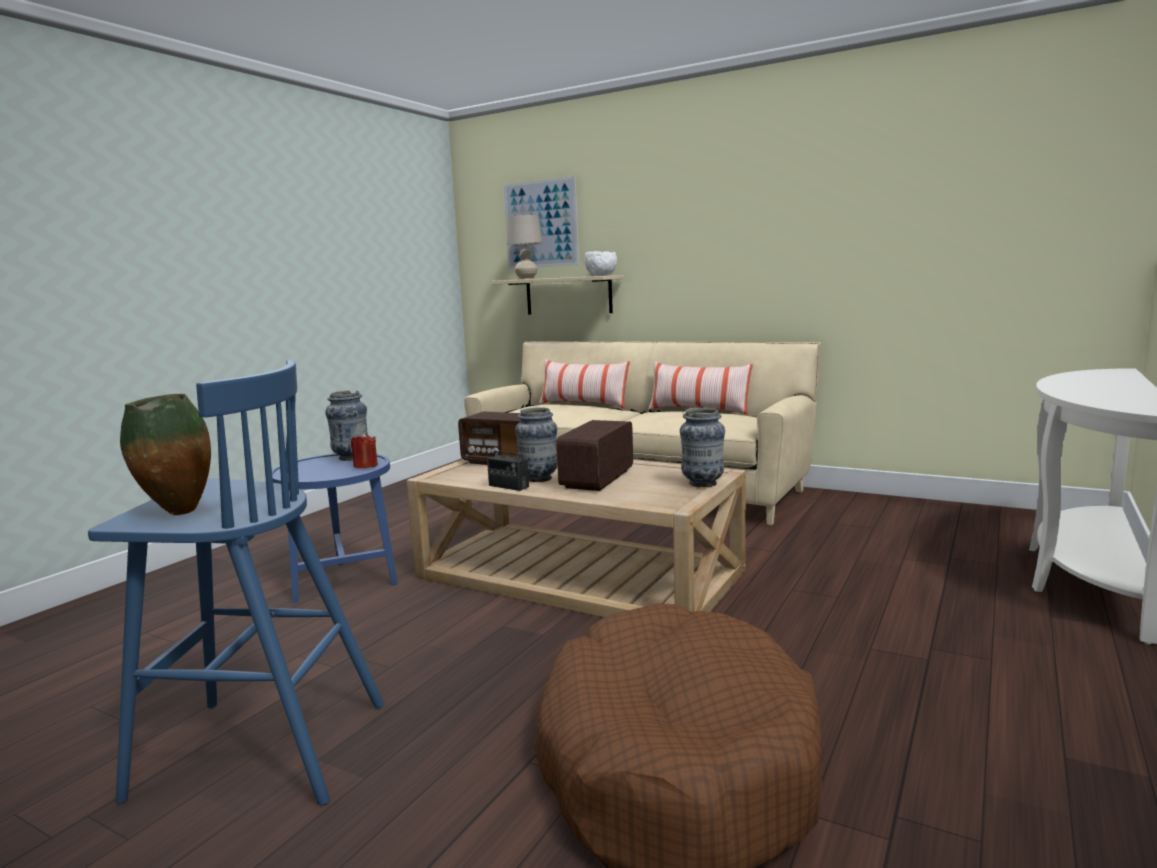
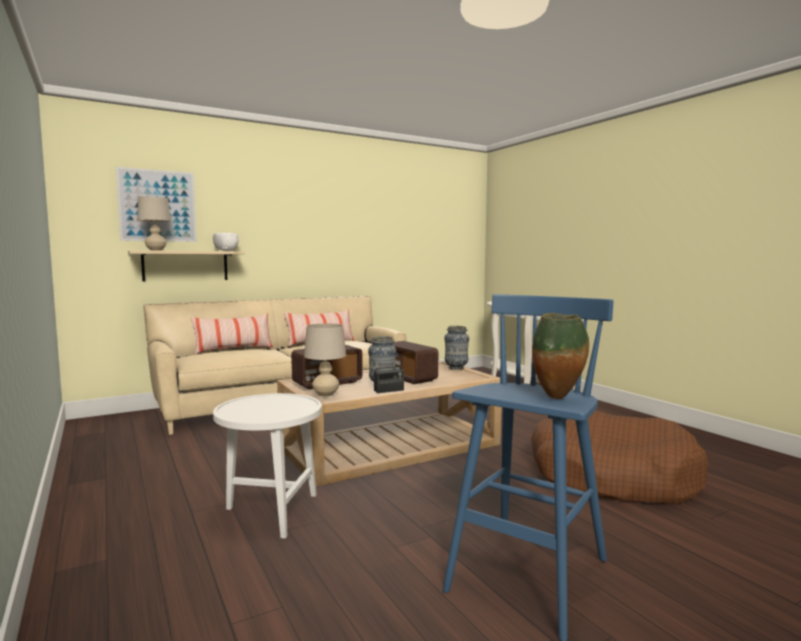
camera: 60 degrees left, 5 degrees down
blue side table [272,454,398,603] -> white side table [213,393,322,539]
vase [325,390,368,461] -> none
red candle [351,432,378,468] -> none
none -> beige table lamp [304,323,346,397]

